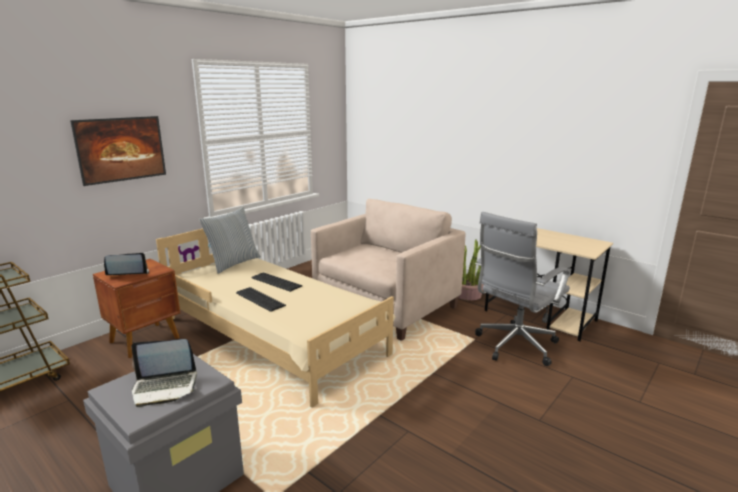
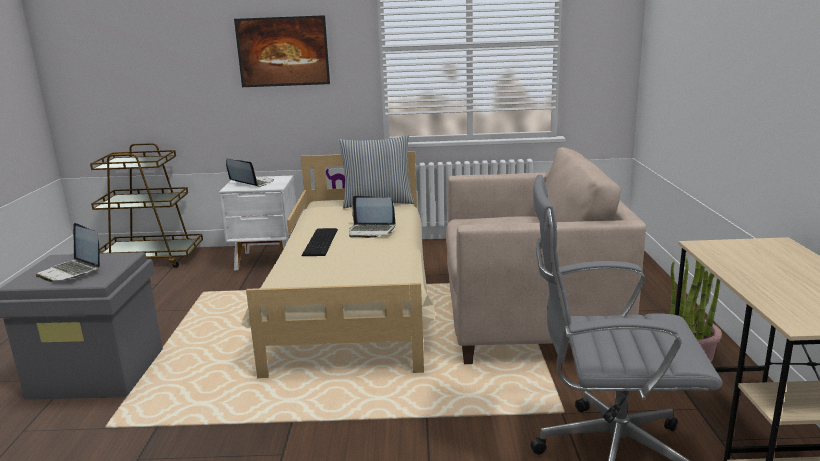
camera: 50 degrees right, 0 degrees up
brown nightstand [93,259,180,358] -> white nightstand [219,175,298,271]
keyboard [252,272,302,292] -> laptop [349,196,396,238]

